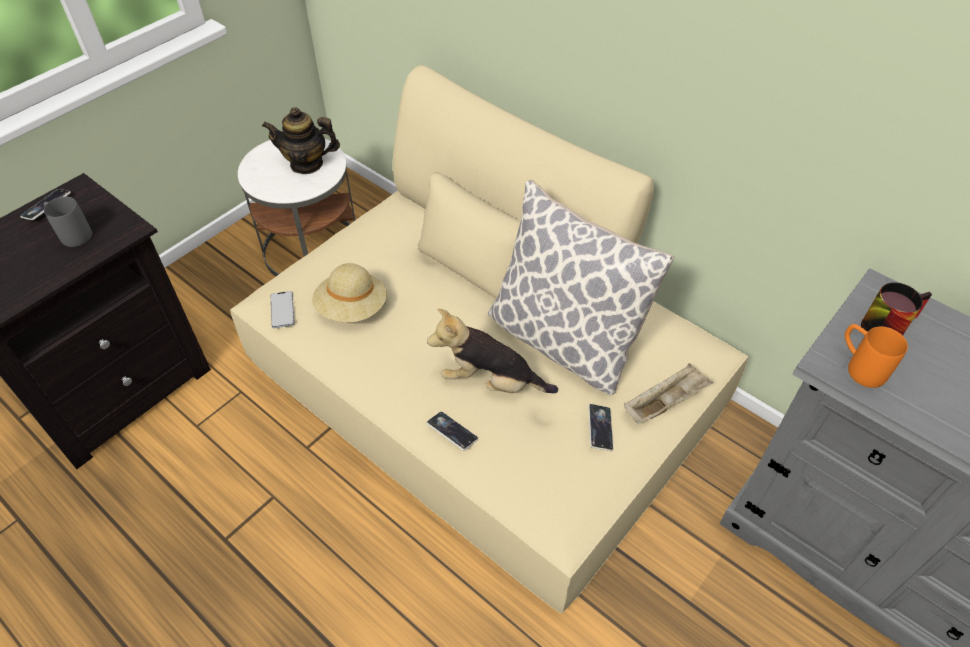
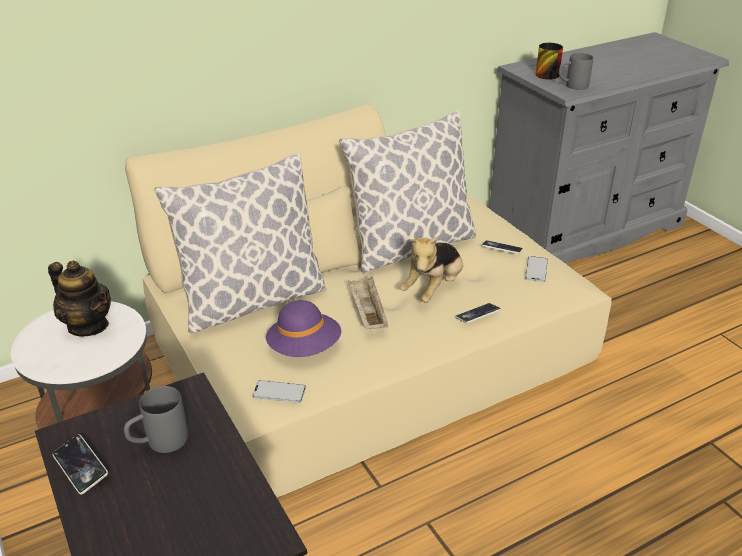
camera: 70 degrees left, 15 degrees down
teapot [262,107,340,174] -> teapot turned 75 degrees counterclockwise [48,261,111,336]
beige hat [312,263,387,322] -> purple hat [266,300,342,357]
beige tray [624,363,713,424] -> beige tray moved to [348,276,389,329]
orange mug [845,324,908,388] -> grey mug [559,53,593,90]
none -> pillow [154,153,326,334]
none -> phone [525,256,548,282]

